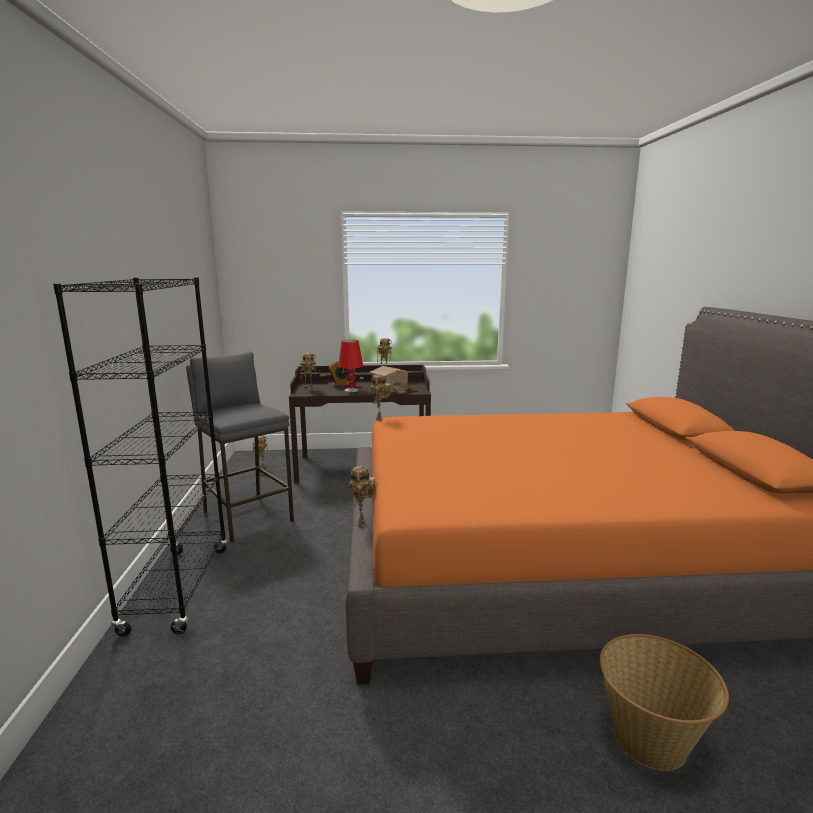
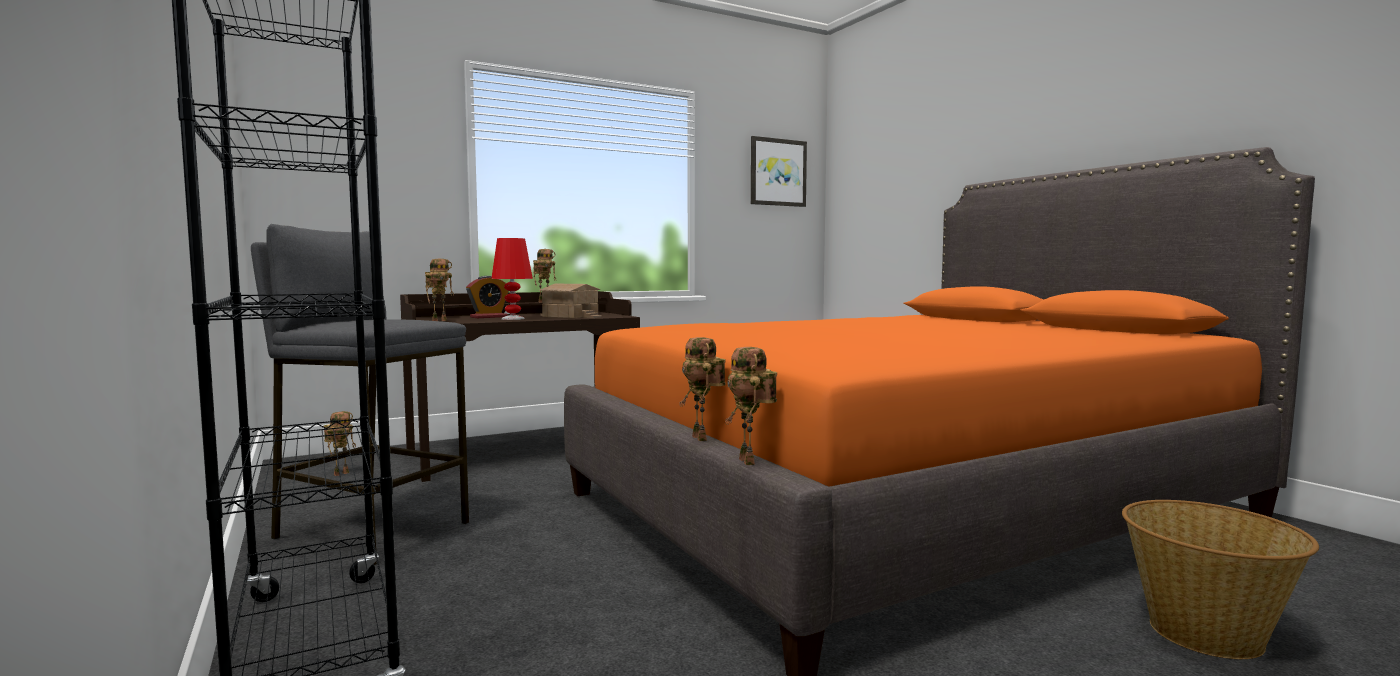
camera: 25 degrees left, 10 degrees down
toy robot [370,375,390,421] -> toy robot moved to [725,347,777,465]
none -> picture [751,136,807,207]

